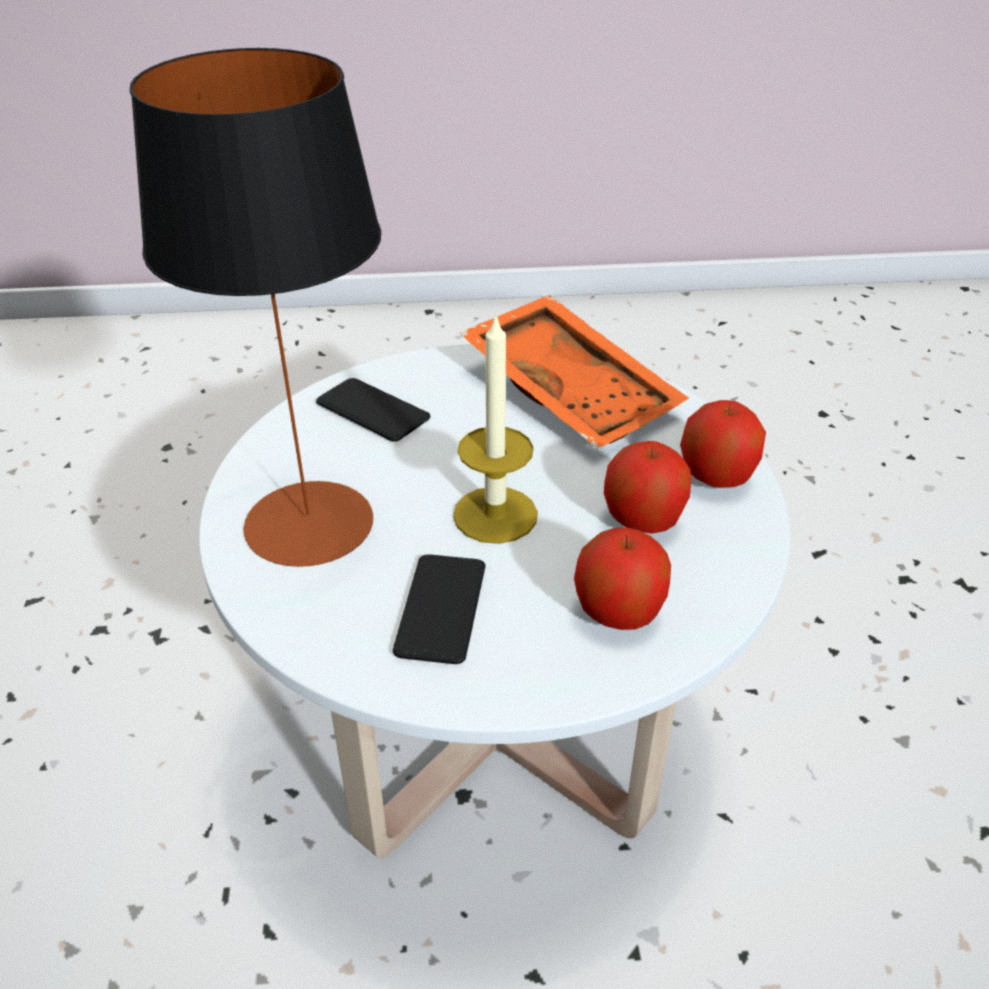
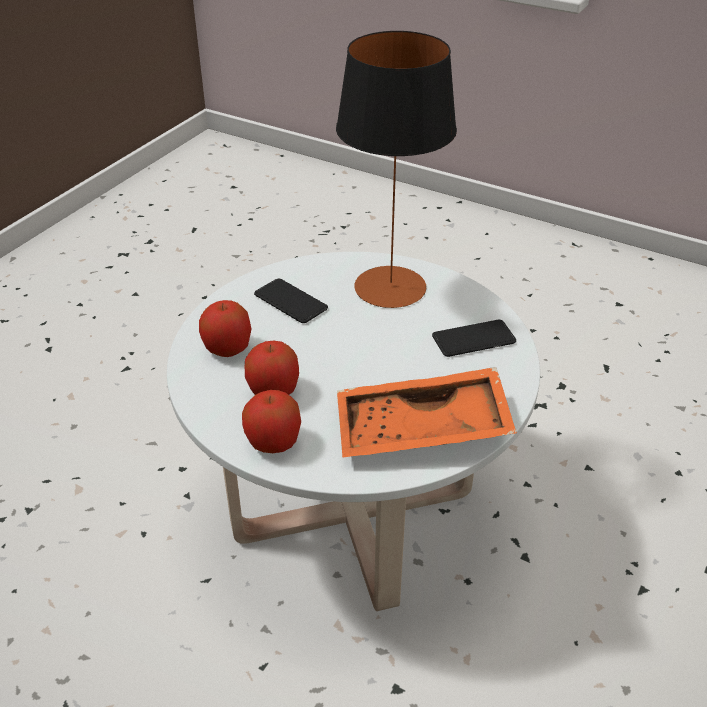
camera: 125 degrees right, 0 degrees up
candle [453,312,538,544] -> none

